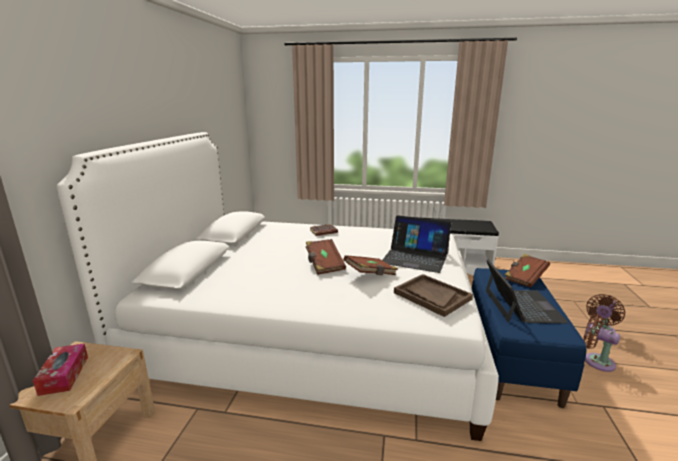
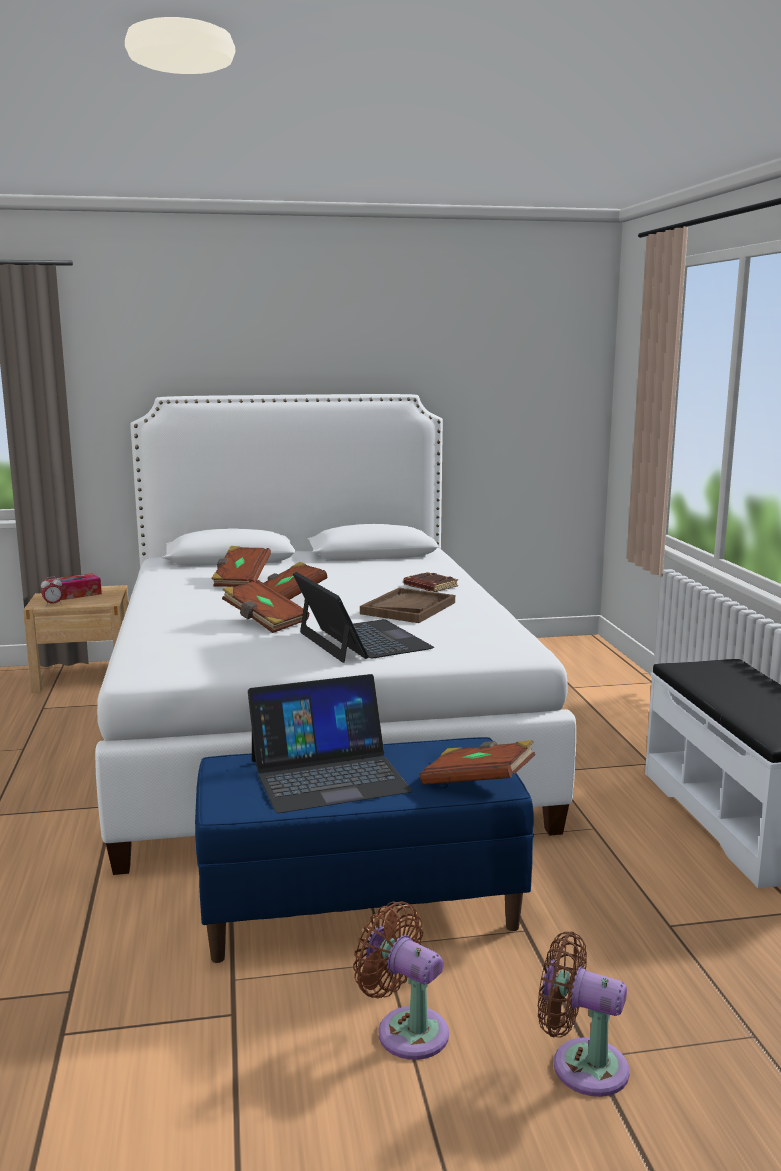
camera: 70 degrees right, 5 degrees down
laptop [383,215,452,273] -> laptop turned 150 degrees clockwise [293,572,434,663]
brown tray [394,274,473,317] -> brown tray moved to [360,588,455,623]
brown fan [583,314,620,372] -> brown fan turned 75 degrees counterclockwise [353,902,449,1060]
none -> alarm clock [41,577,63,607]
none -> brown book [211,546,271,587]

